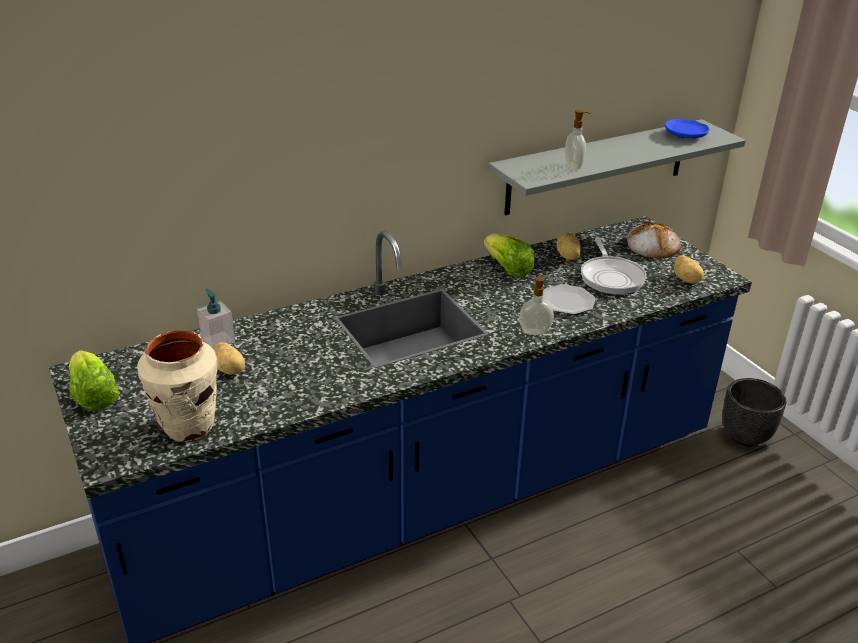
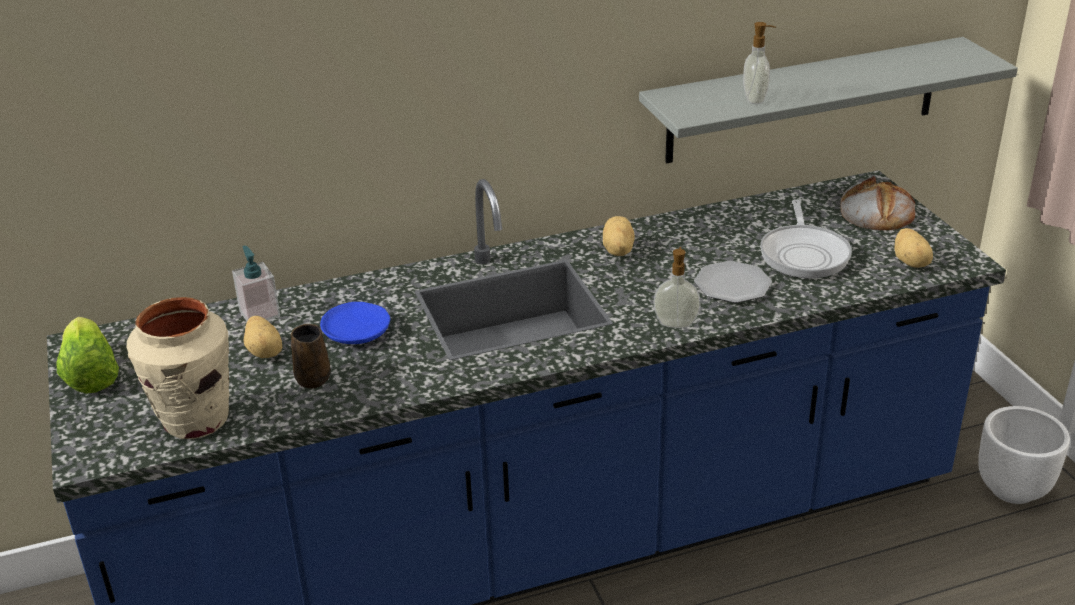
camera: 10 degrees right, 0 degrees up
lettuce [484,234,535,278] -> none
potato [557,233,581,260] -> potato moved to [603,216,635,256]
blue plate [665,119,709,139] -> blue plate moved to [320,302,390,344]
black planter [722,378,786,447] -> white planter [978,406,1070,504]
none -> brown mug [291,324,331,389]

